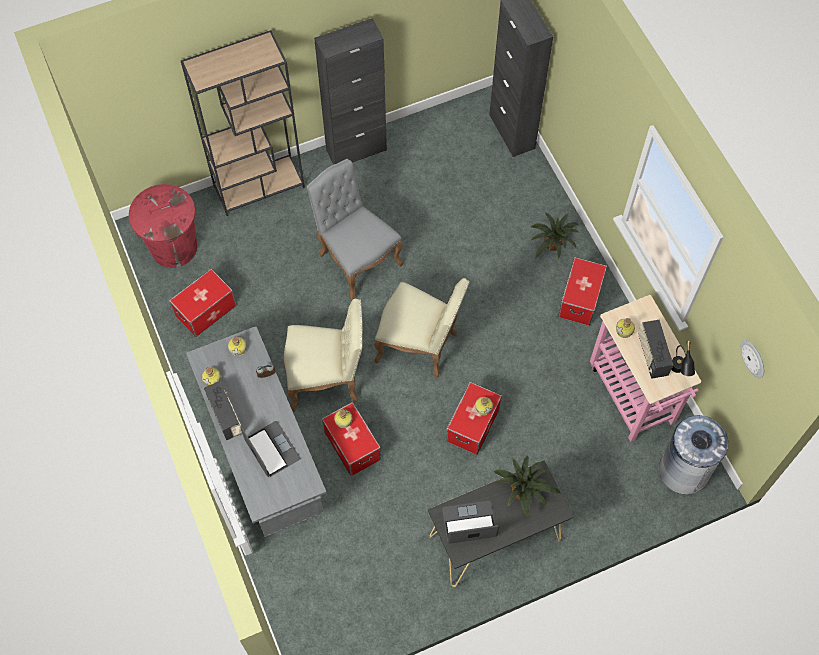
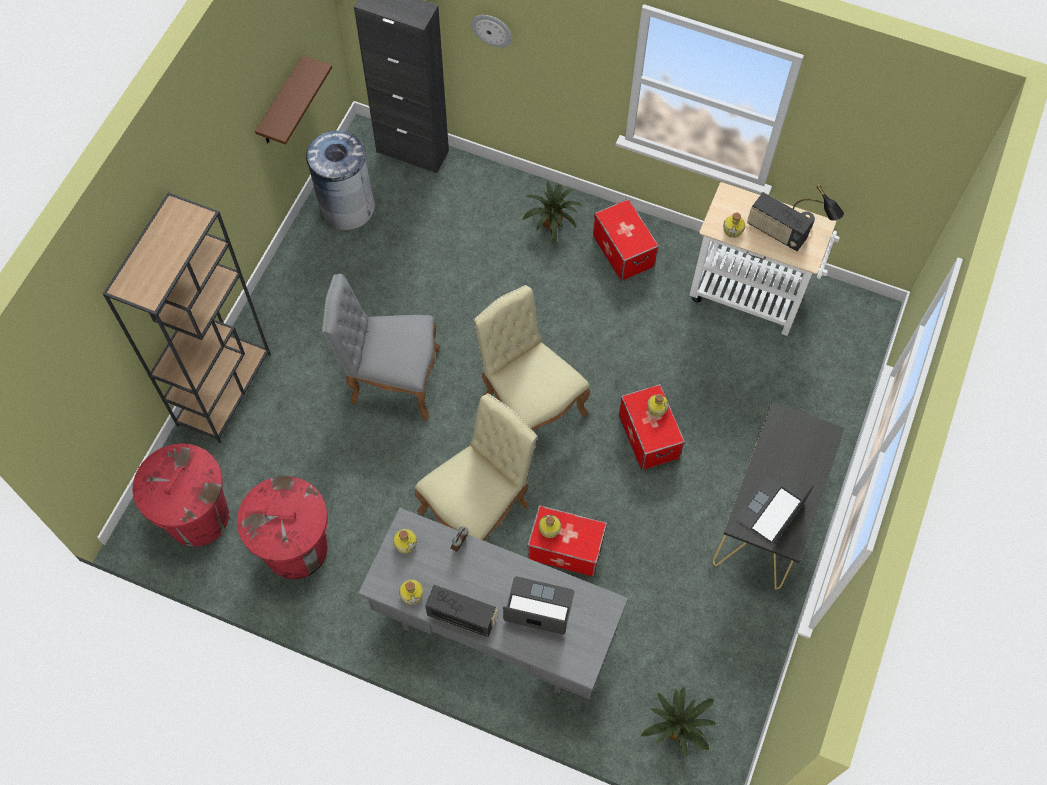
camera: 45 degrees left, 0 degrees up
storage box [169,269,236,337] -> red trash can [237,476,328,579]
black cabinet [314,18,387,165] -> none
beige chair [374,278,470,377] -> beige chair turned 105 degrees counterclockwise [474,285,590,430]
potted plant [494,456,561,517] -> potted plant moved to [641,687,717,758]
pink cart [590,295,701,442] -> white cart [690,182,840,336]
grey trash can [659,415,728,494] -> grey trash can moved to [306,131,375,230]
wall clock [740,340,764,378] -> wall clock moved to [471,15,512,47]
none -> brown shelf [255,55,332,145]

